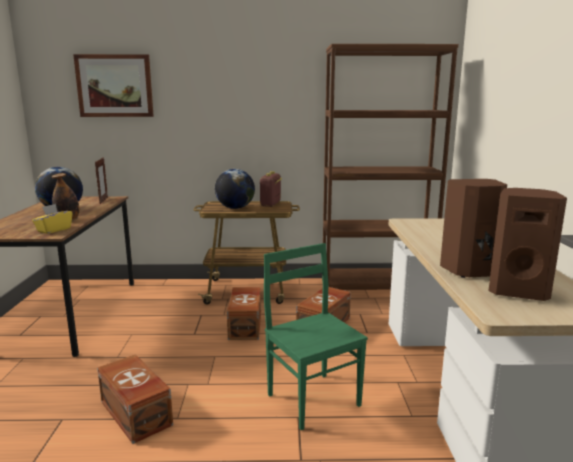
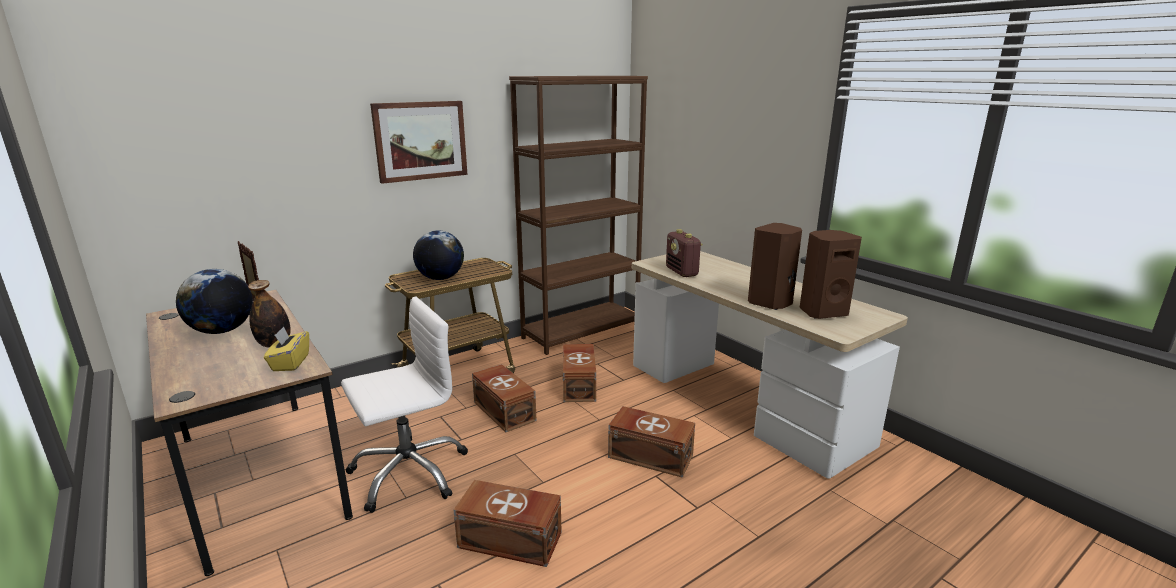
camera: 35 degrees left, 5 degrees up
picture [73,54,154,117] -> picture moved to [370,101,467,184]
radio [260,171,282,207] -> radio moved to [666,229,703,277]
green chair [264,243,368,430] -> brown storage box [608,406,695,478]
none -> white office chair [341,296,468,513]

